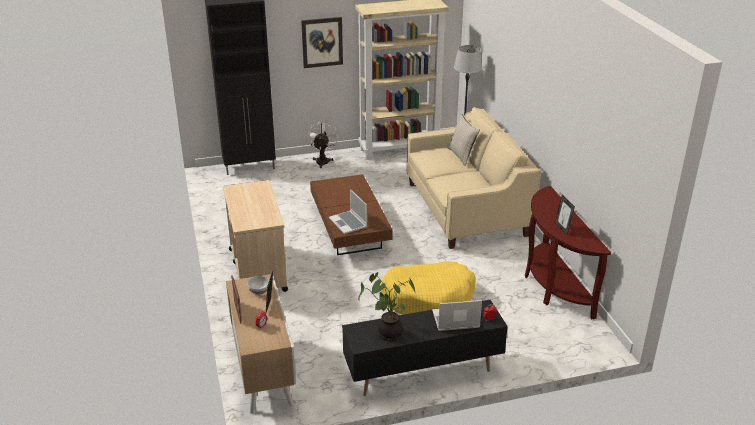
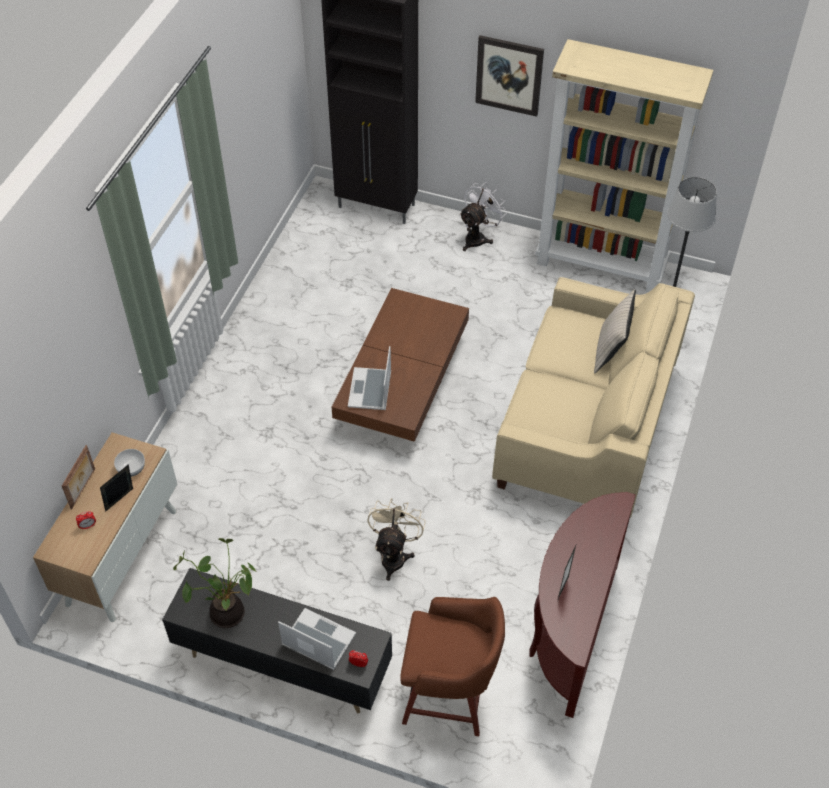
camera: 35 degrees right, 20 degrees up
beige cart [223,180,288,292] -> none
yellow dog bed [381,261,475,315] -> beige fan [367,498,426,581]
none -> brown stool [400,597,505,736]

